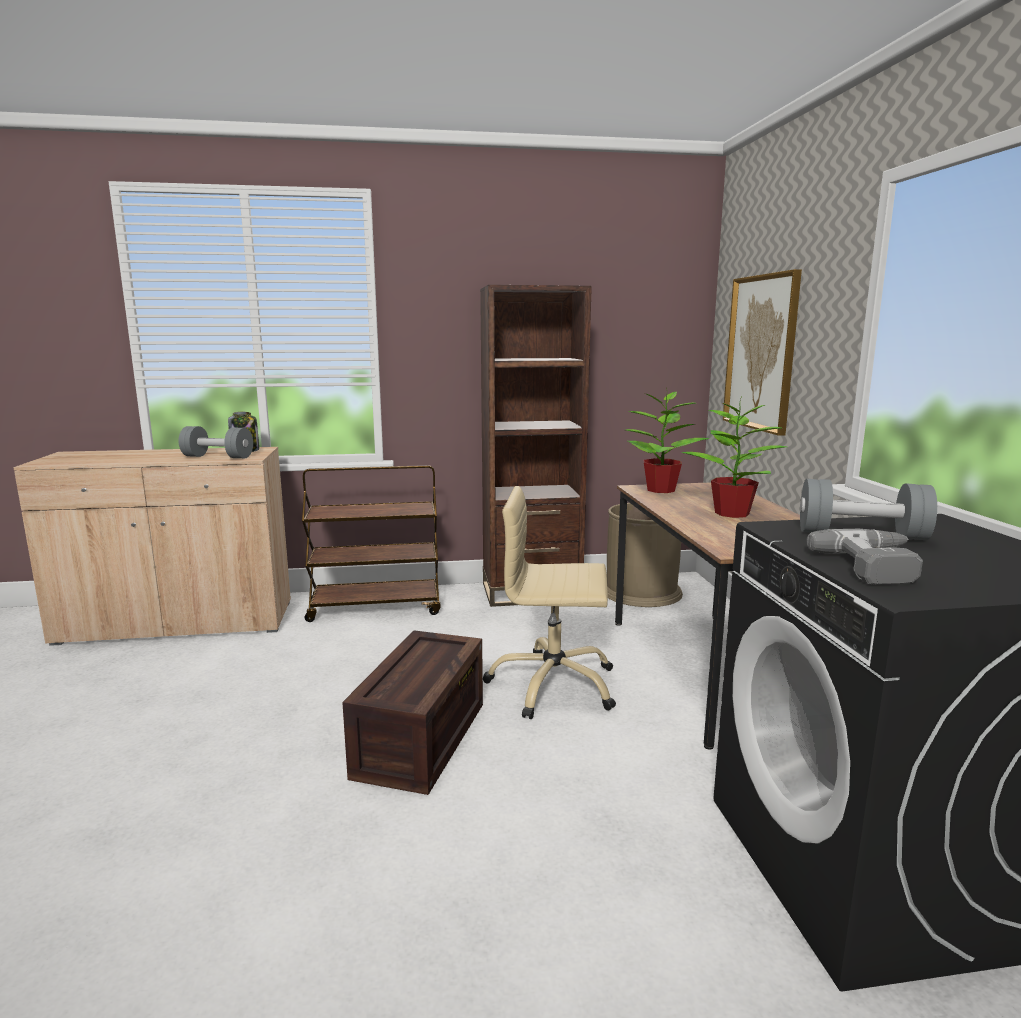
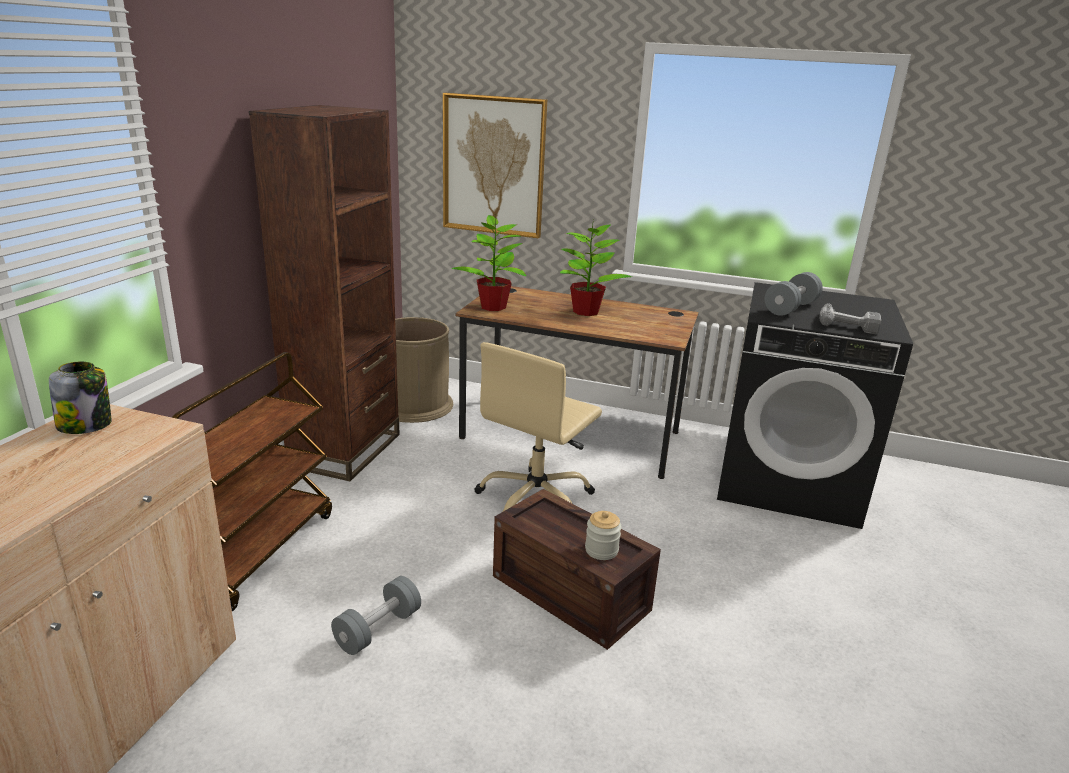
camera: 65 degrees left, 10 degrees up
grey dumbbell [179,426,253,458] -> grey dumbbell moved to [331,576,421,655]
none -> jar [585,511,622,560]

